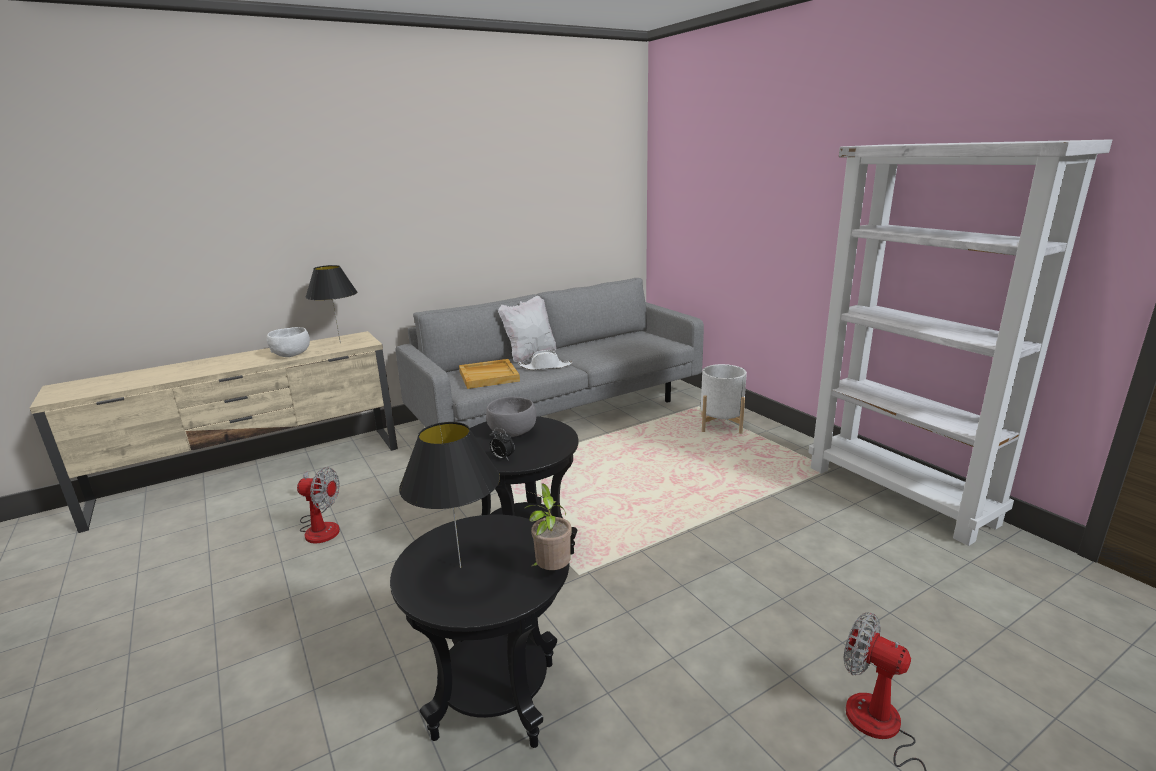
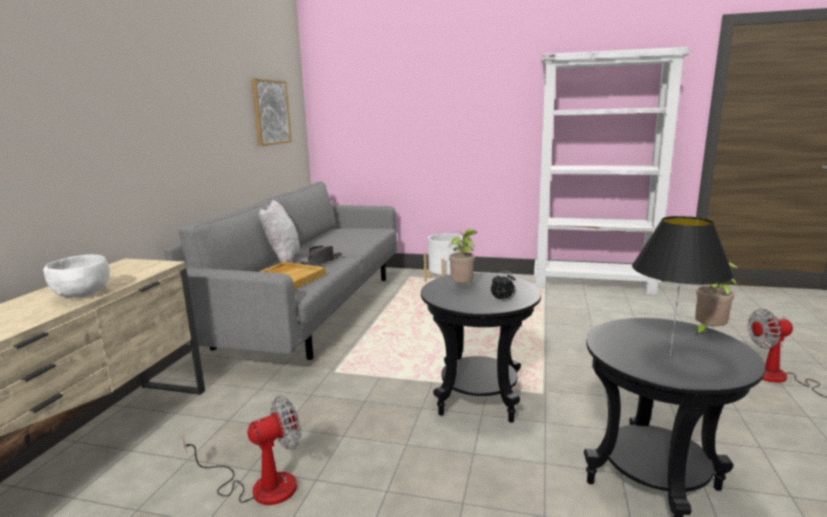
camera: 45 degrees left, 5 degrees down
black table lamp [305,265,357,344] -> none
grey bowl [486,397,536,437] -> potted plant [449,229,477,283]
white hat [519,350,572,370] -> black hat [300,246,342,266]
none -> picture [251,78,292,146]

